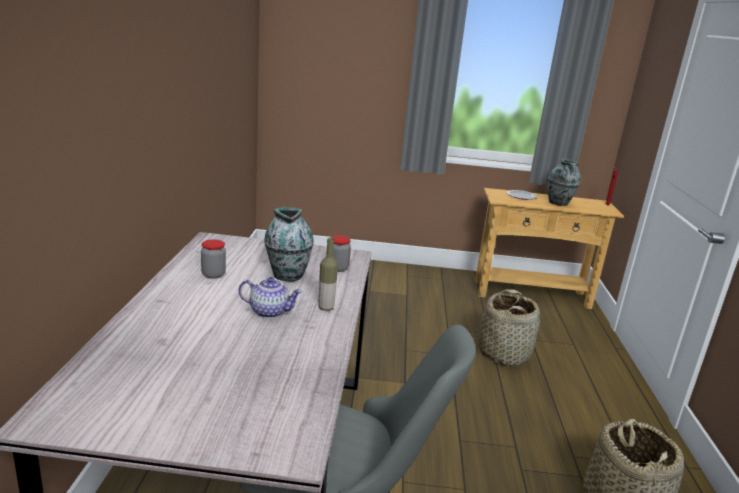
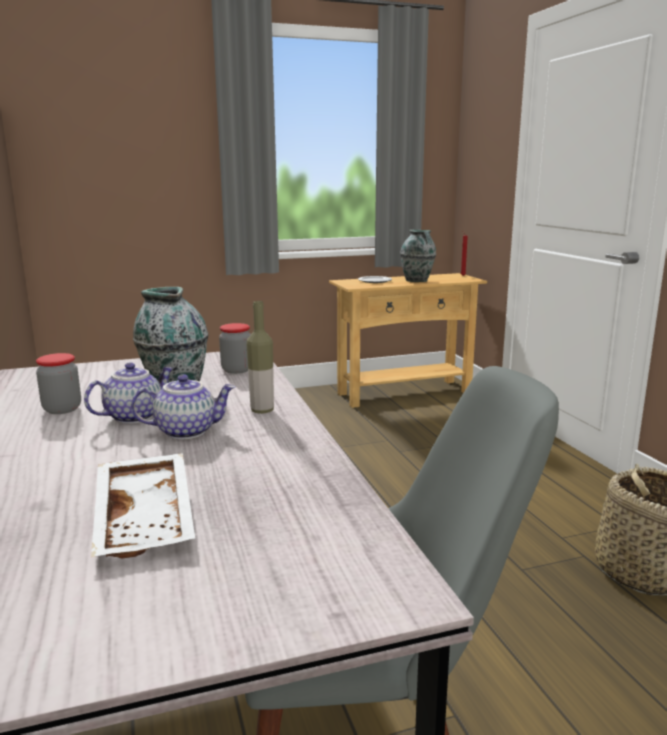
camera: 20 degrees left, 5 degrees down
basket [478,289,540,367] -> none
none -> teapot [84,363,174,424]
none -> white tray [91,453,195,558]

